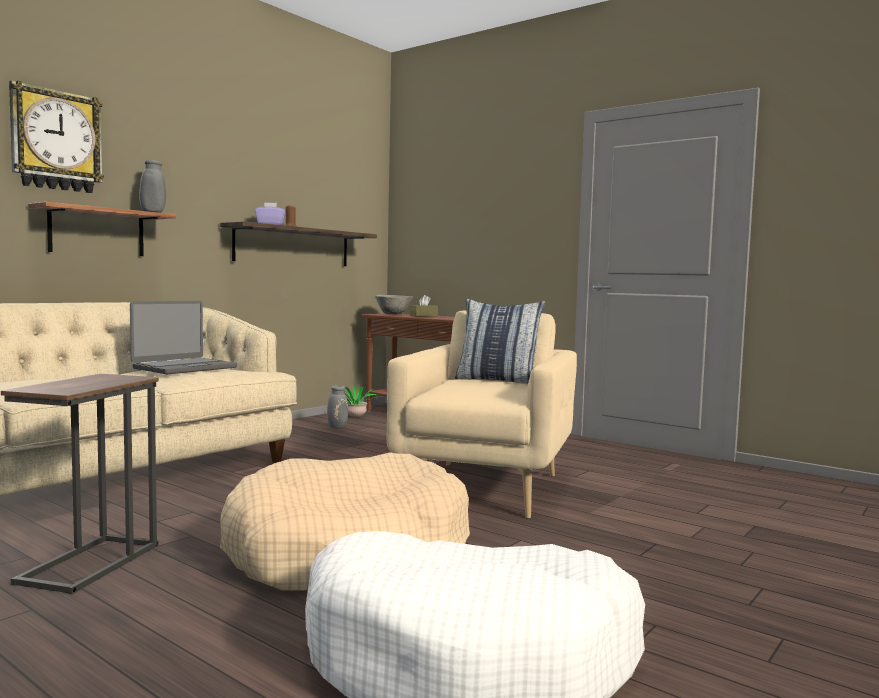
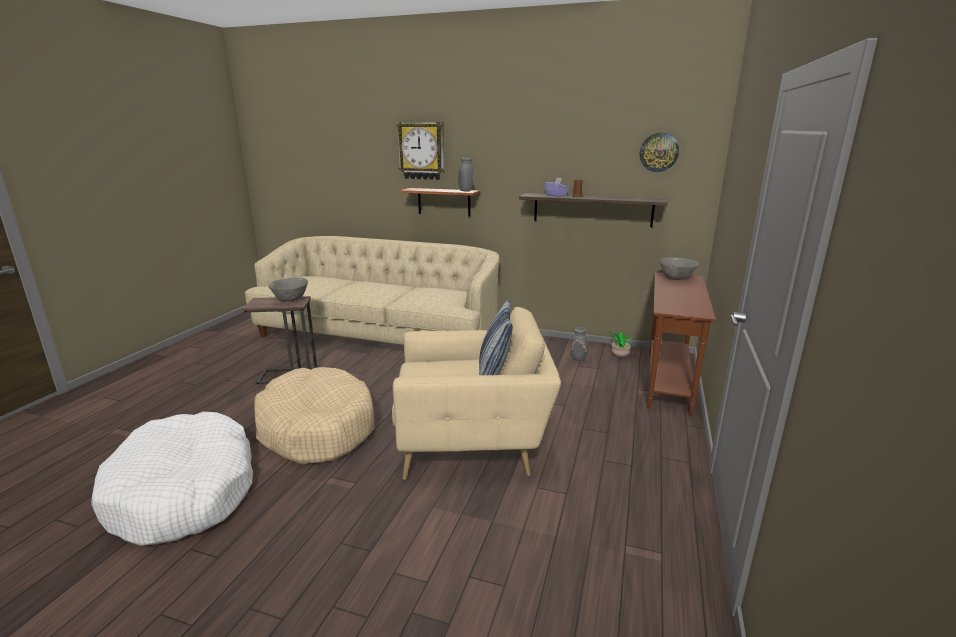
camera: 70 degrees right, 15 degrees up
laptop [130,301,237,374] -> none
brown tissue box [410,295,438,317] -> none
none -> grey bowl [268,278,308,302]
none -> wall clock [640,133,679,172]

